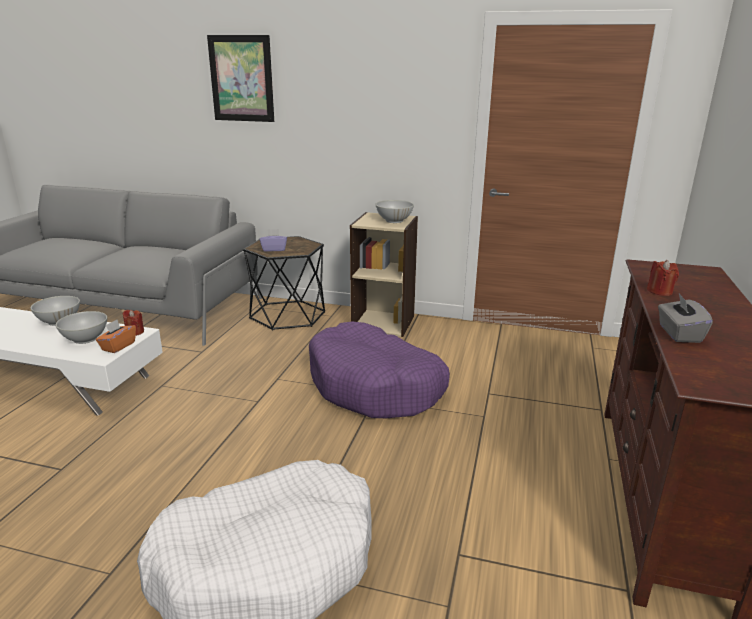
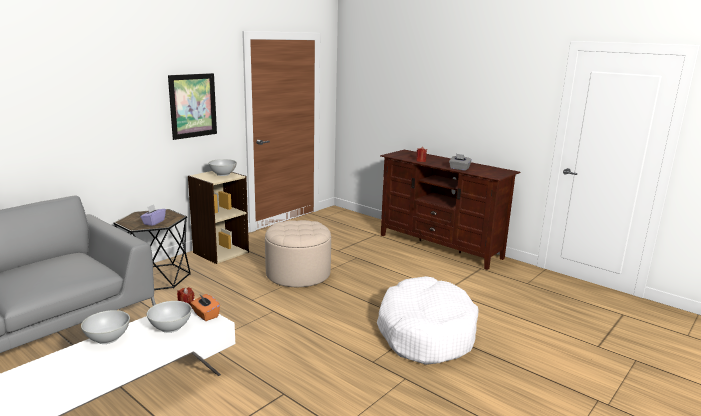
camera: 65 degrees left, 5 degrees down
picture [207,35,274,122] -> picture moved to [168,73,217,140]
purple dog bed [309,321,450,418] -> beige ottoman [265,220,331,287]

